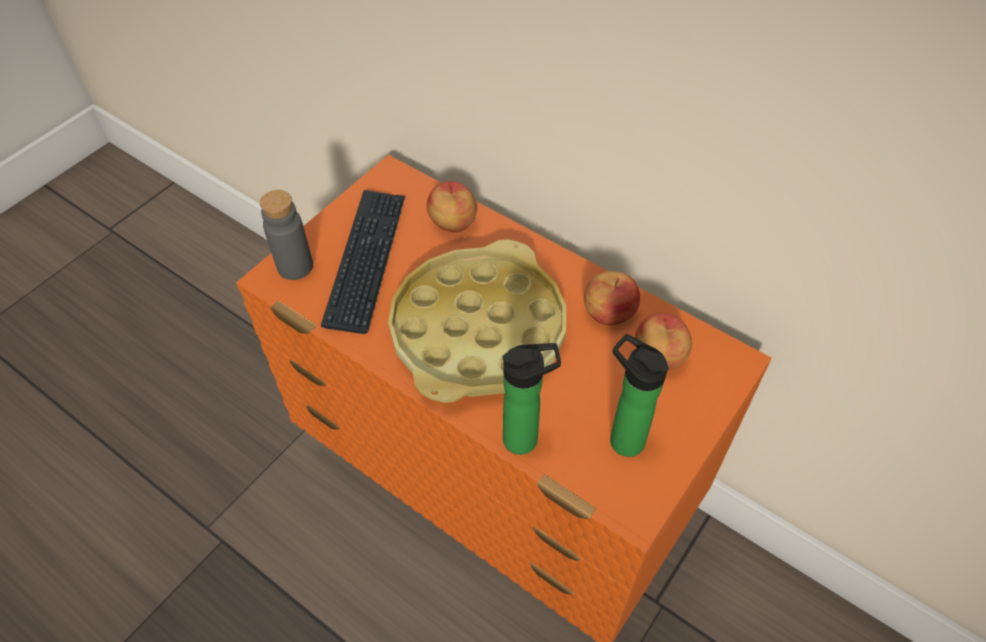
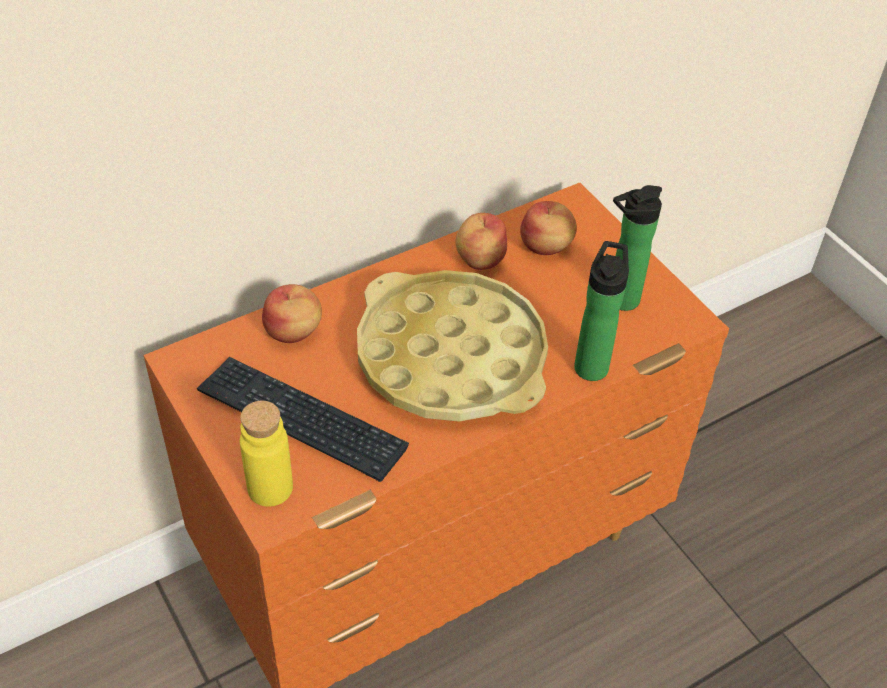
camera: 70 degrees left, 5 degrees down
grey bottle [260,190,313,280] -> yellow bottle [240,401,293,507]

